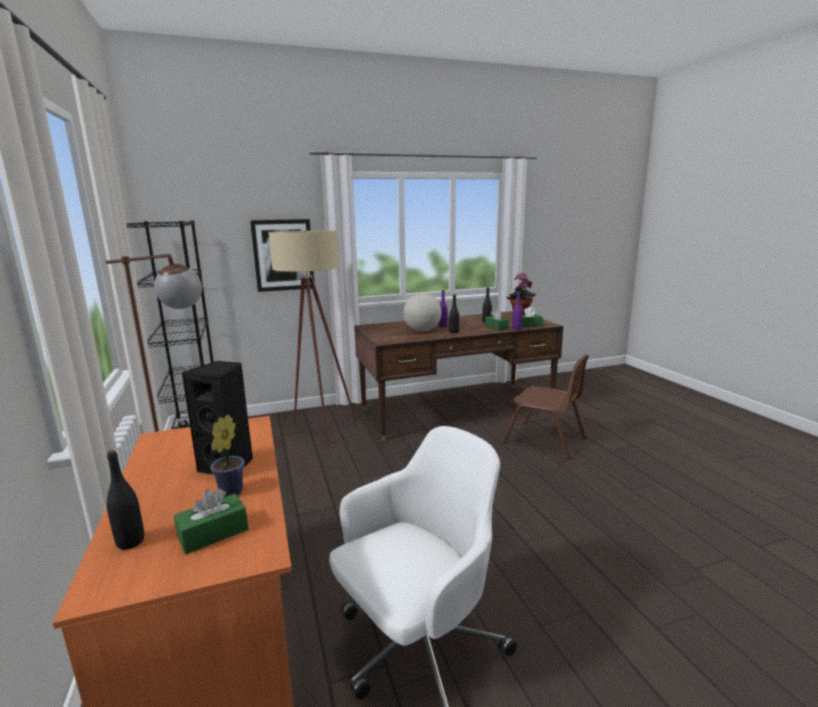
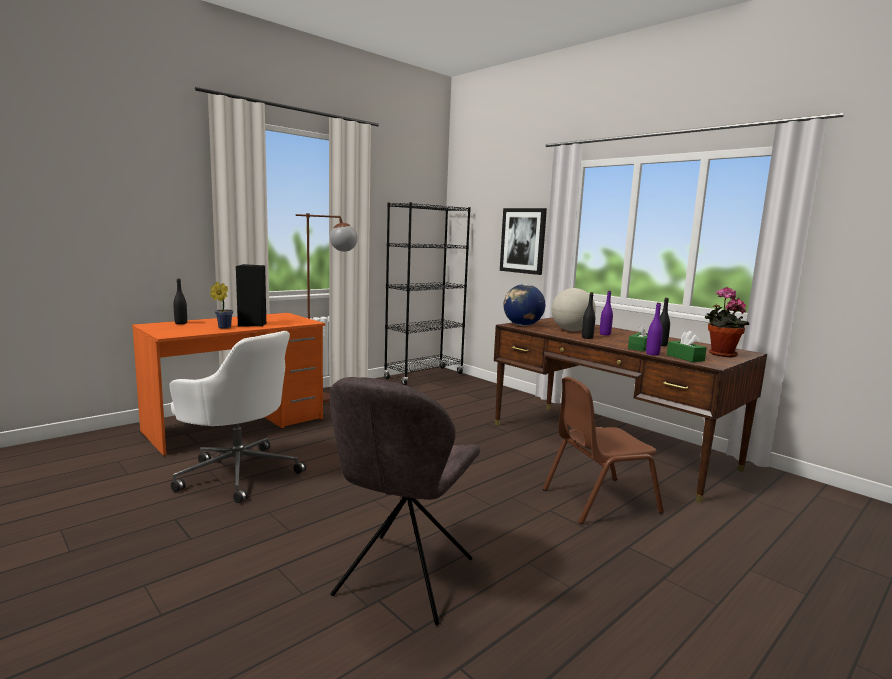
camera: 65 degrees right, 5 degrees down
green tissue box [174,489,248,554] -> none
beige floor lamp [269,230,356,444] -> none
brown chair [503,354,589,459] -> brown chair turned 60 degrees clockwise [543,377,664,525]
none -> grey chair [330,377,480,625]
none -> globe [503,284,545,326]

